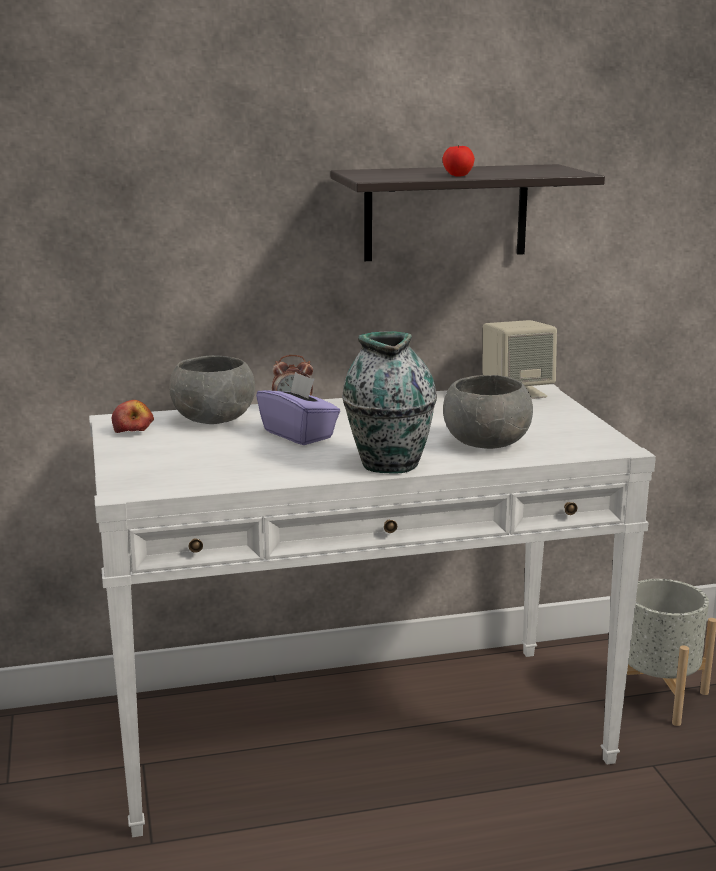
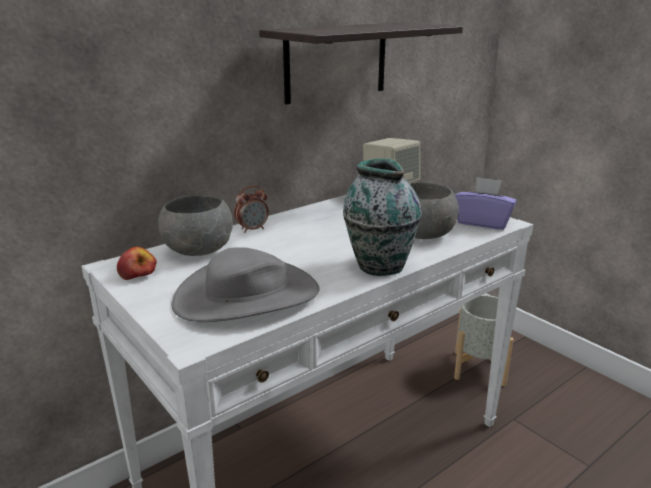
camera: 25 degrees left, 5 degrees up
purple tissue box [256,372,340,445] -> purple tissue box moved to [455,177,517,230]
apple [442,145,475,177] -> none
none -> grey hat [172,247,320,322]

